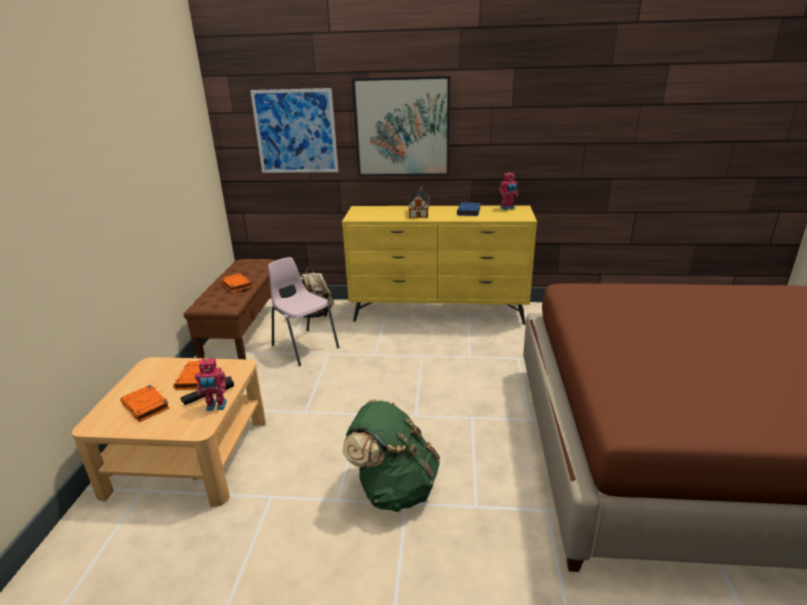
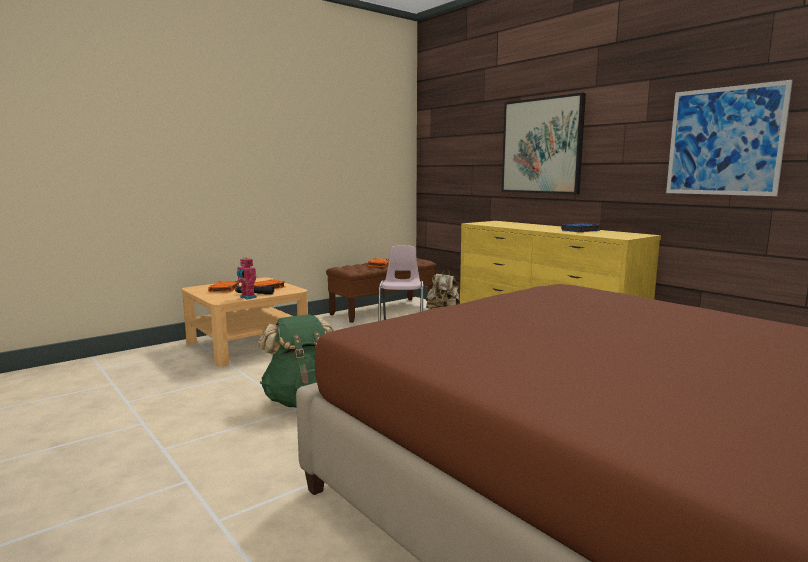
camera: 45 degrees right, 15 degrees down
picture [250,88,338,173] -> picture moved to [666,80,793,196]
toy house [407,186,430,218] -> none
toy robot [499,172,518,210] -> none

